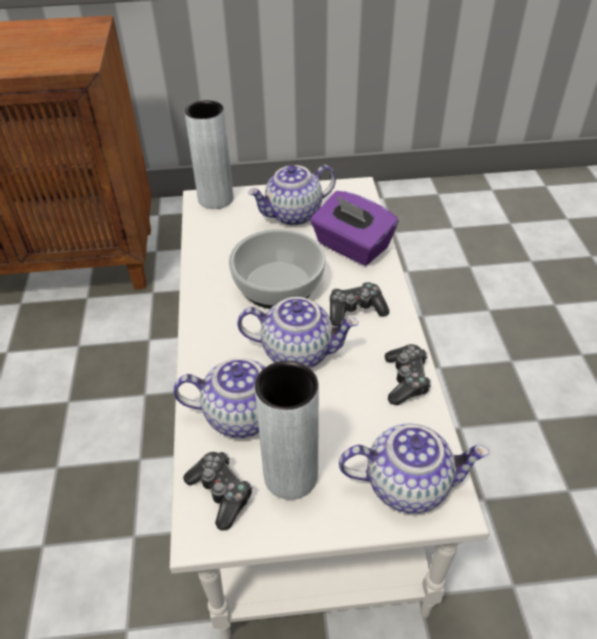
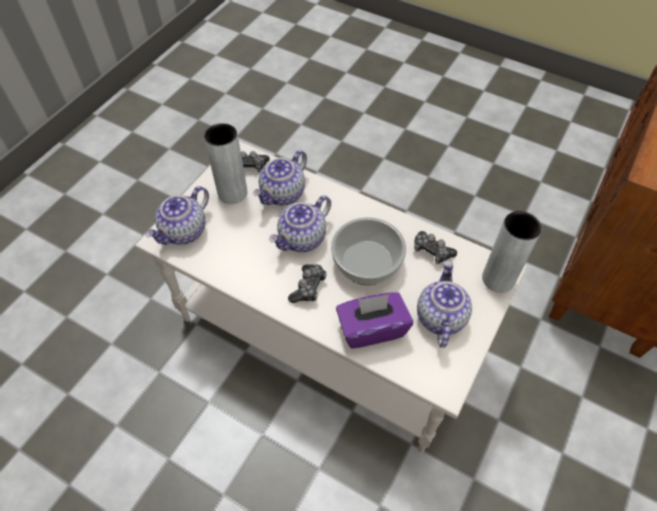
camera: 125 degrees right, 10 degrees up
game controller [385,344,432,405] -> game controller moved to [414,231,457,264]

